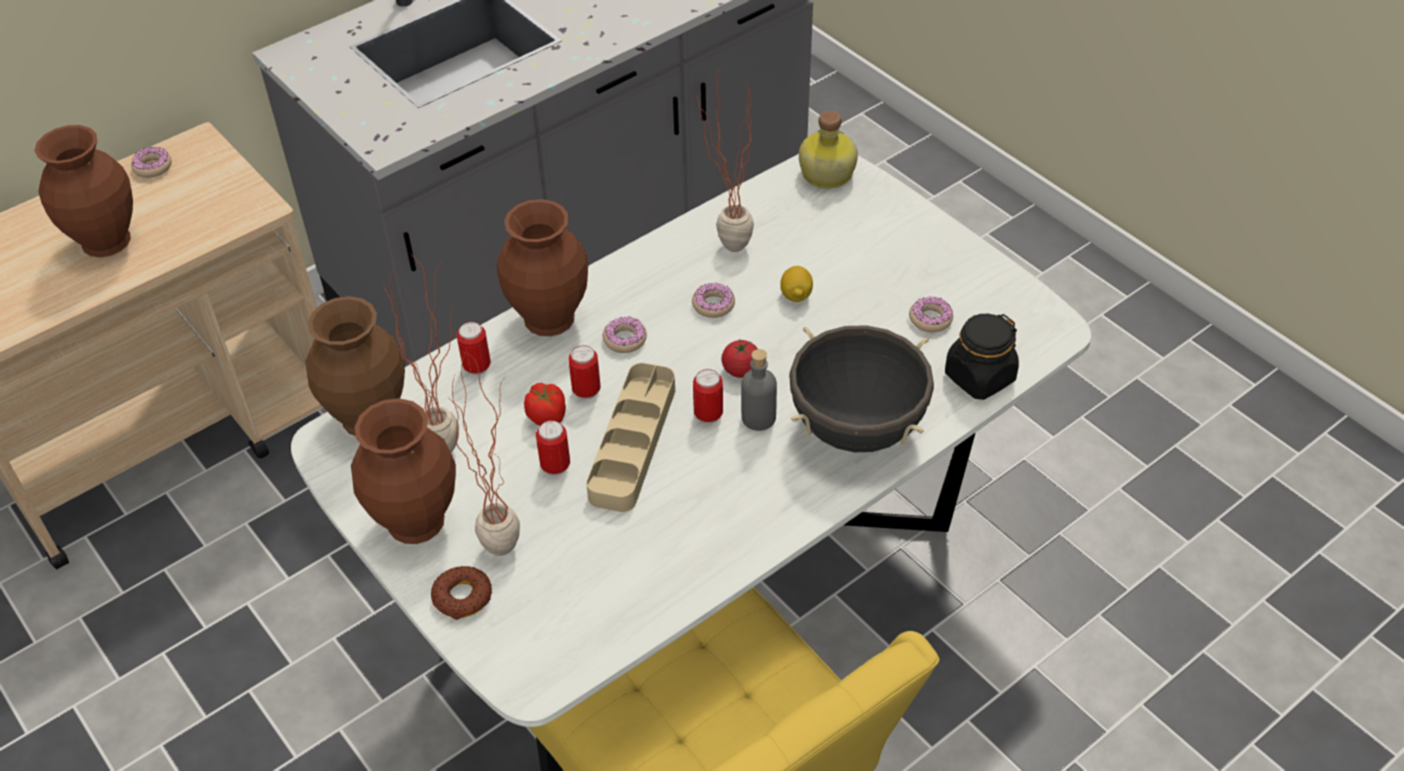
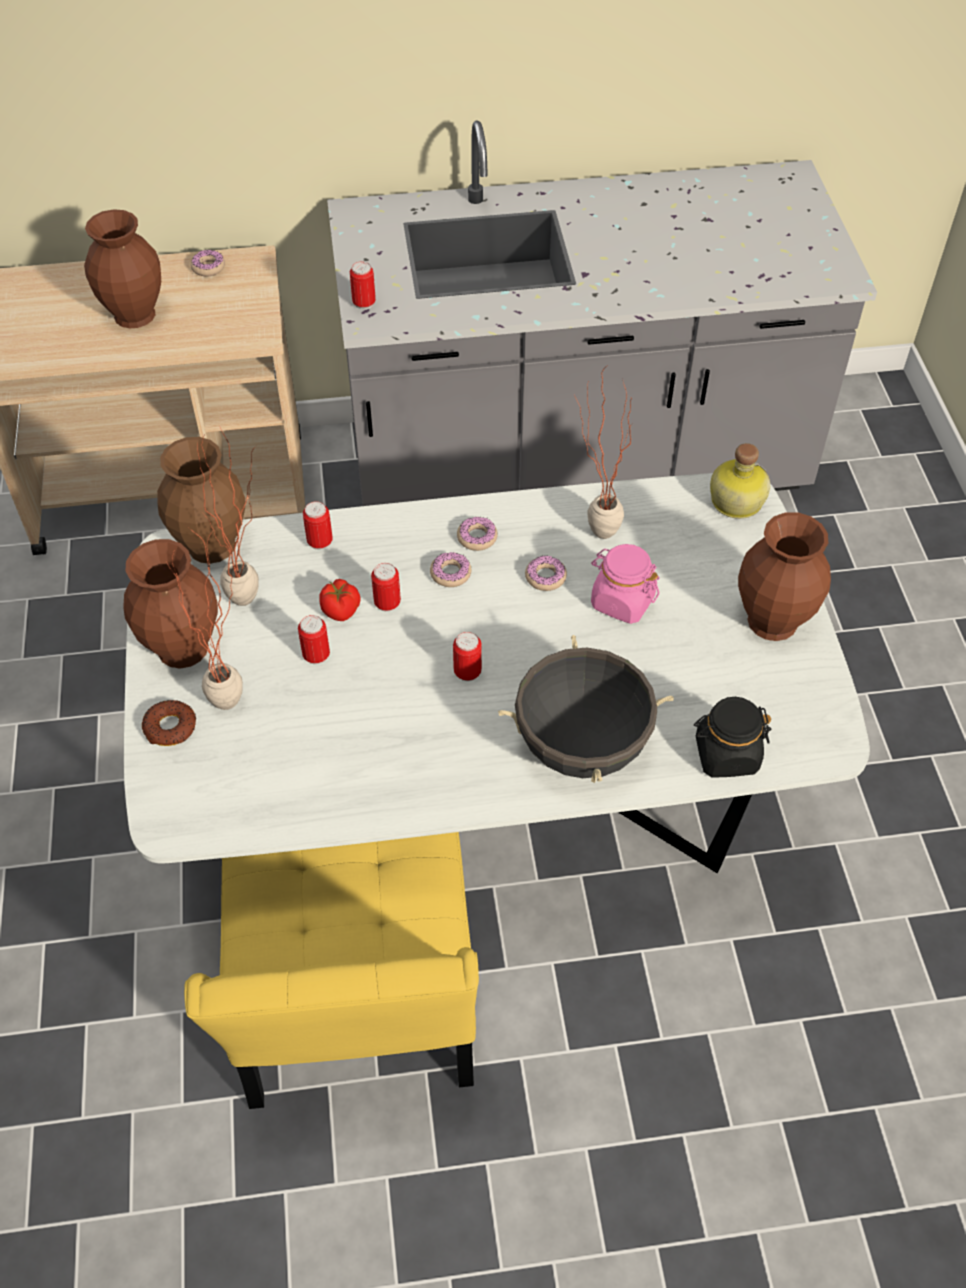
camera: 30 degrees right, 5 degrees up
brown vase [497,199,588,336] -> brown vase moved to [738,512,831,641]
beige tray [586,363,675,512] -> none
tomato [721,340,758,378] -> none
grey bottle [741,349,777,431] -> none
lemon [780,266,813,302] -> pink jar [591,544,660,624]
donut [909,296,953,332] -> donut moved to [457,516,498,551]
none -> can [350,261,376,310]

